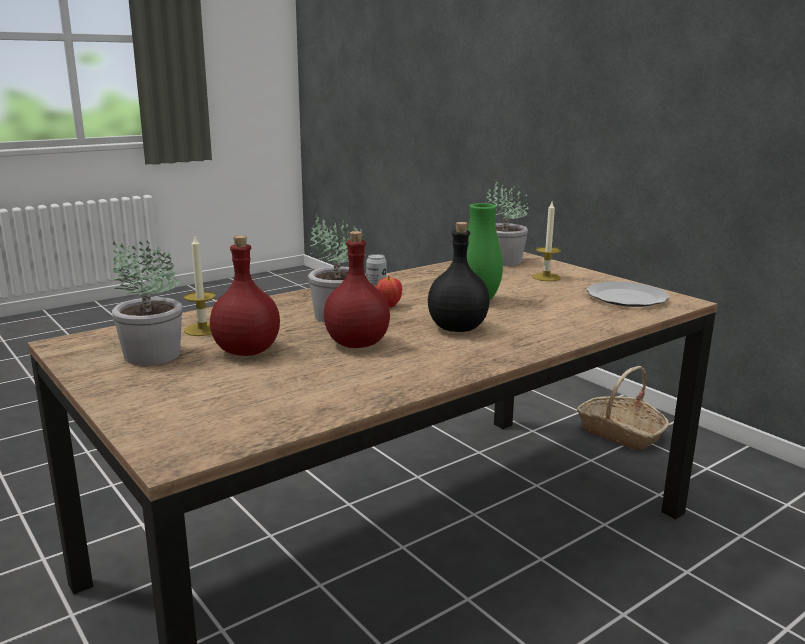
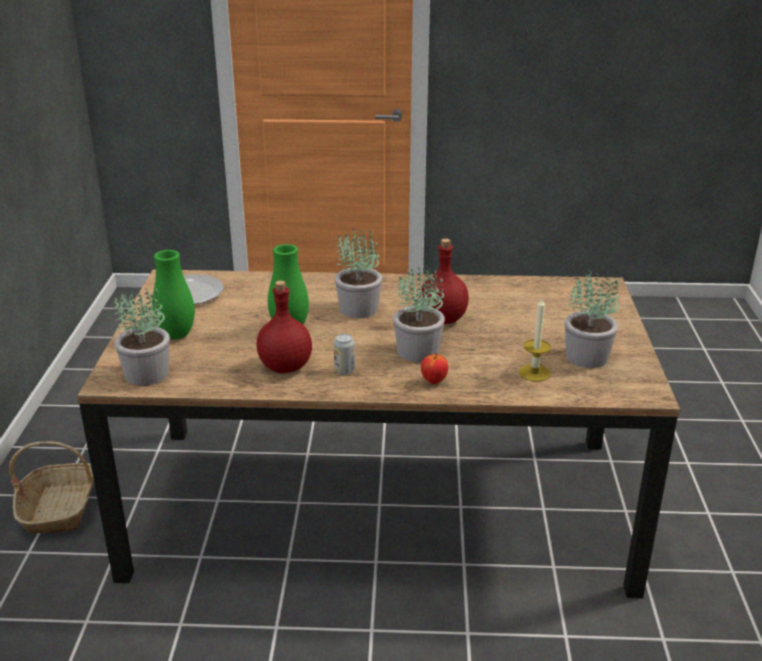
camera: 140 degrees left, 10 degrees up
red bottle [210,235,280,356] -> red bottle moved to [256,280,312,373]
apple [376,275,402,308] -> apple moved to [421,353,448,384]
black bottle [428,222,490,332] -> potted plant [335,227,382,318]
candle [532,202,561,281] -> green vase [152,250,195,340]

